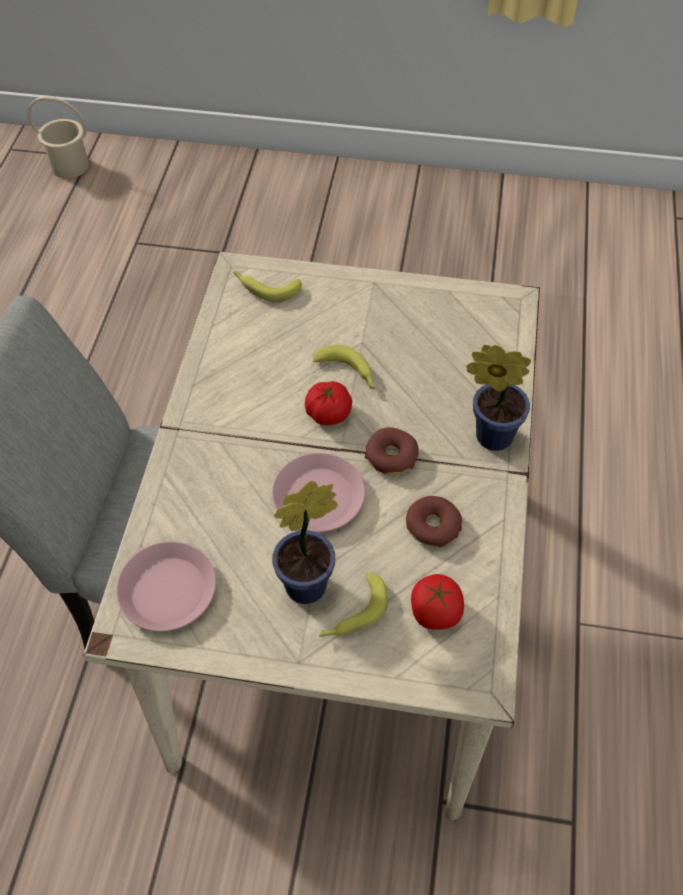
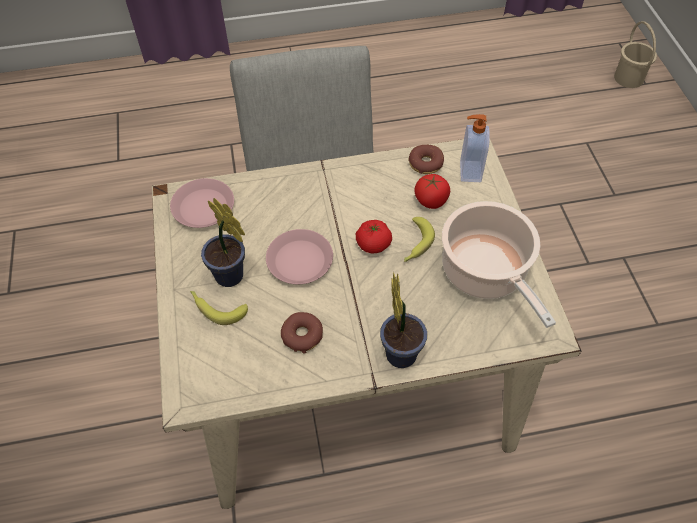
camera: 70 degrees right, 0 degrees up
banana [233,271,302,302] -> soap dispenser [460,114,490,182]
donut [365,427,419,475] -> donut moved to [408,145,444,174]
tomato [411,574,464,630] -> tomato moved to [415,174,450,209]
none -> cooking pot [442,201,556,328]

